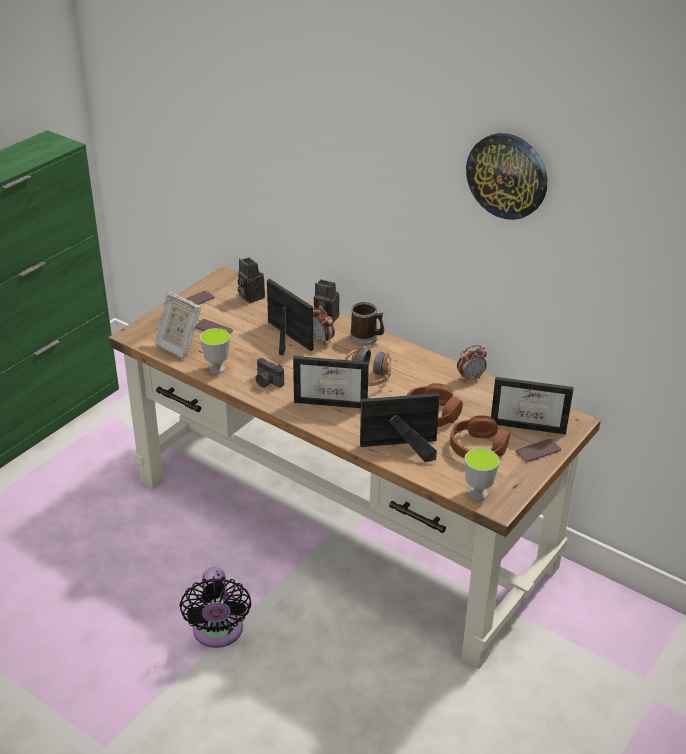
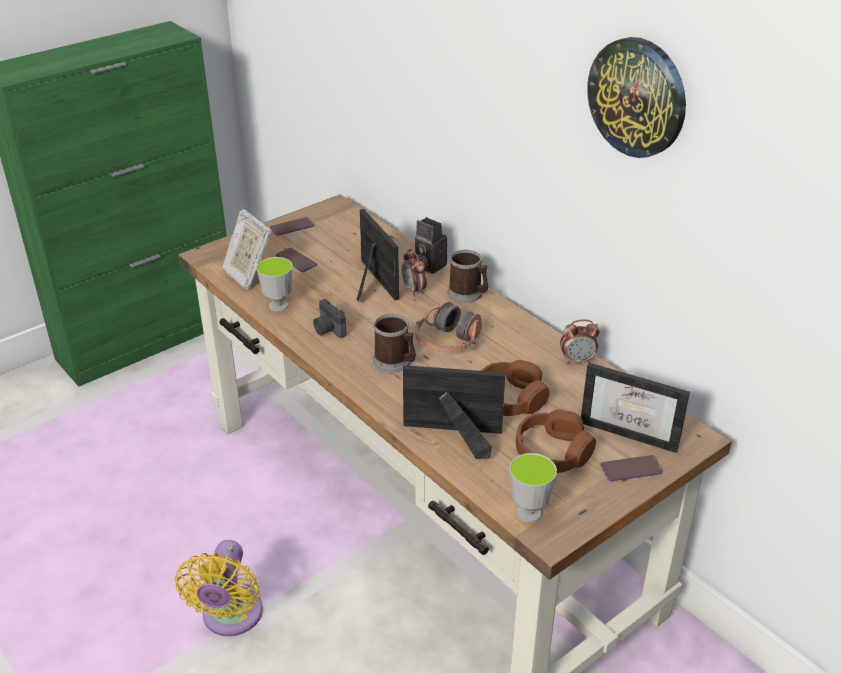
camera: 15 degrees right, 0 degrees up
black fan [180,567,251,648] -> yellow fan [175,540,263,636]
camera [237,257,265,303] -> none
picture frame [293,356,369,408] -> mug [373,314,416,373]

